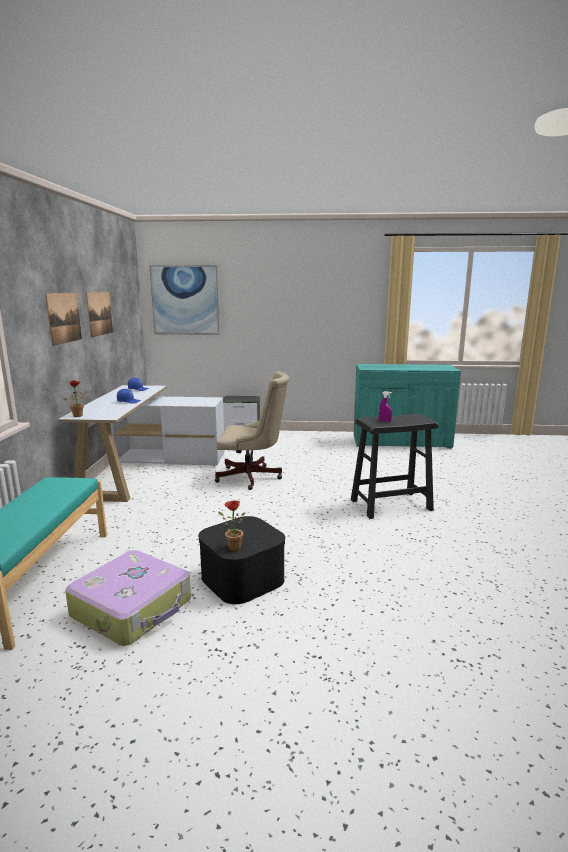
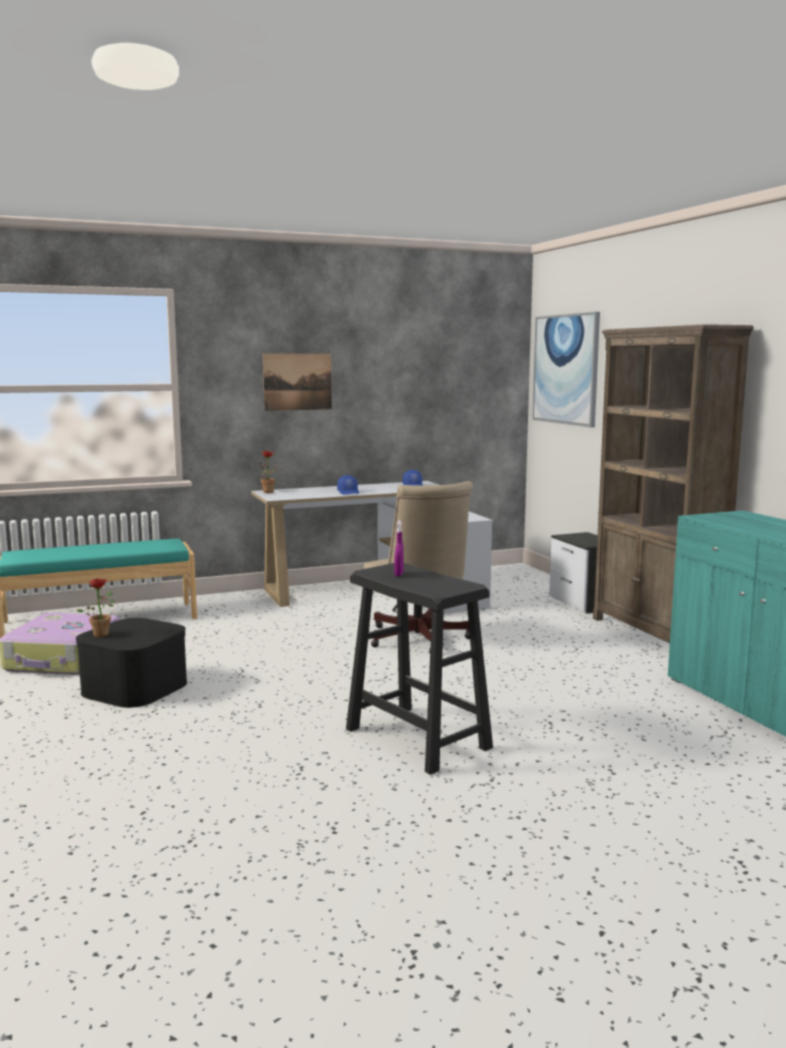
camera: 65 degrees right, 5 degrees down
picture [86,292,113,338] -> none
none -> brown bookcase [593,324,754,643]

